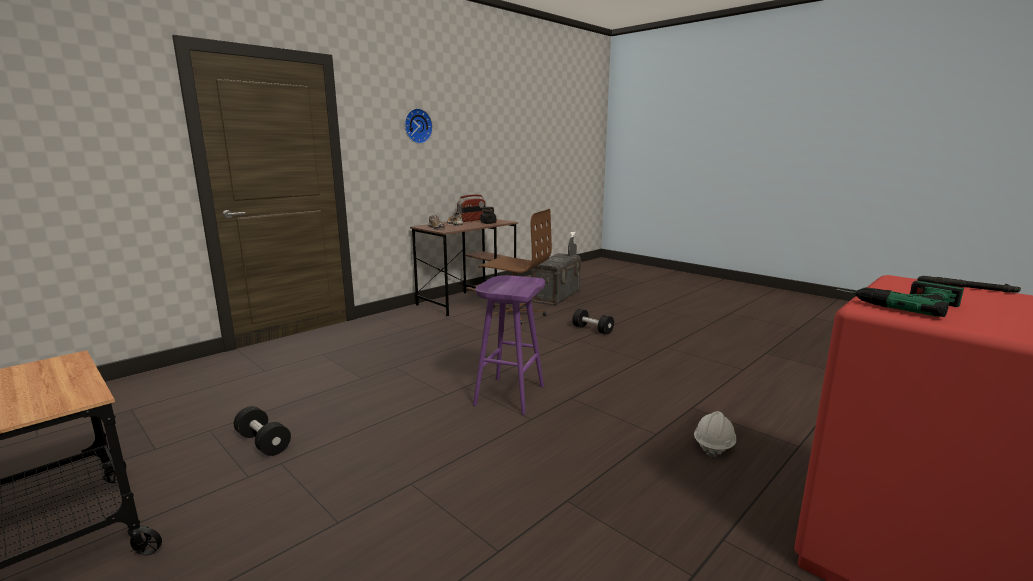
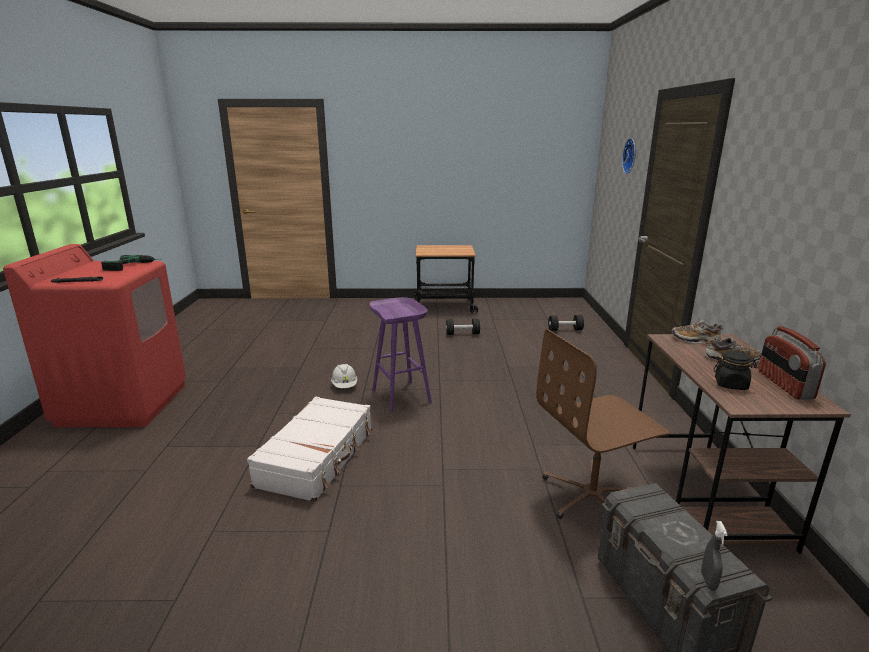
camera: 135 degrees right, 5 degrees up
wall clock [405,108,433,144] -> wall clock moved to [622,138,636,174]
black dumbbell [572,309,614,335] -> black dumbbell moved to [548,315,584,331]
white hard hat [694,411,736,458] -> white hard hat moved to [331,364,357,388]
none -> white suitcase [247,397,372,502]

